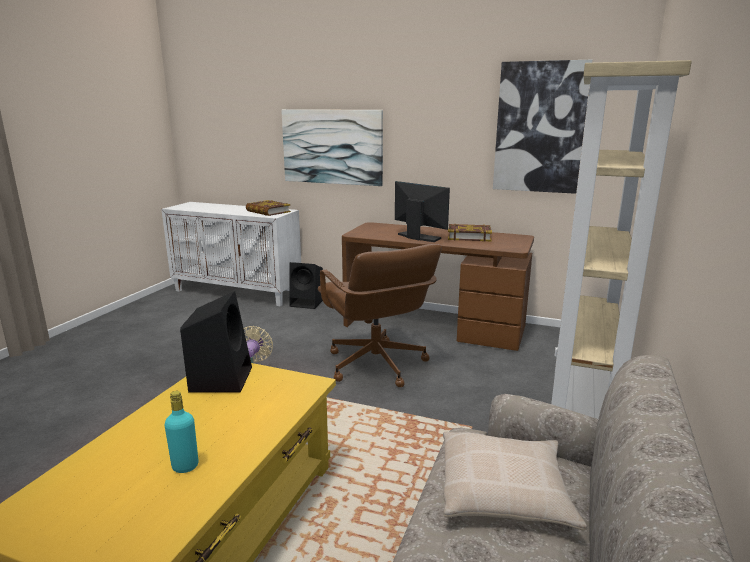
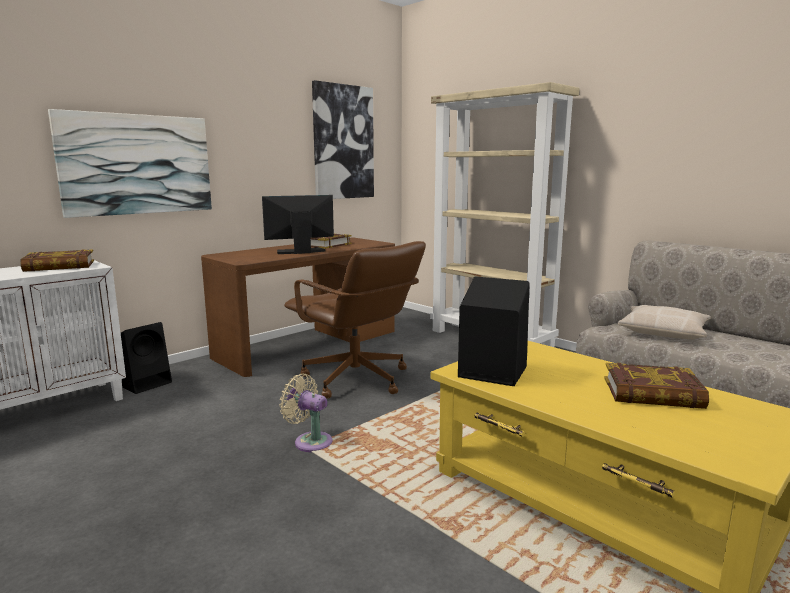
camera: 65 degrees left, 5 degrees down
turquoise bottle [165,391,198,473] -> book [604,363,709,409]
brown office chair [318,244,442,387] -> brown office chair turned 45 degrees clockwise [284,241,426,399]

